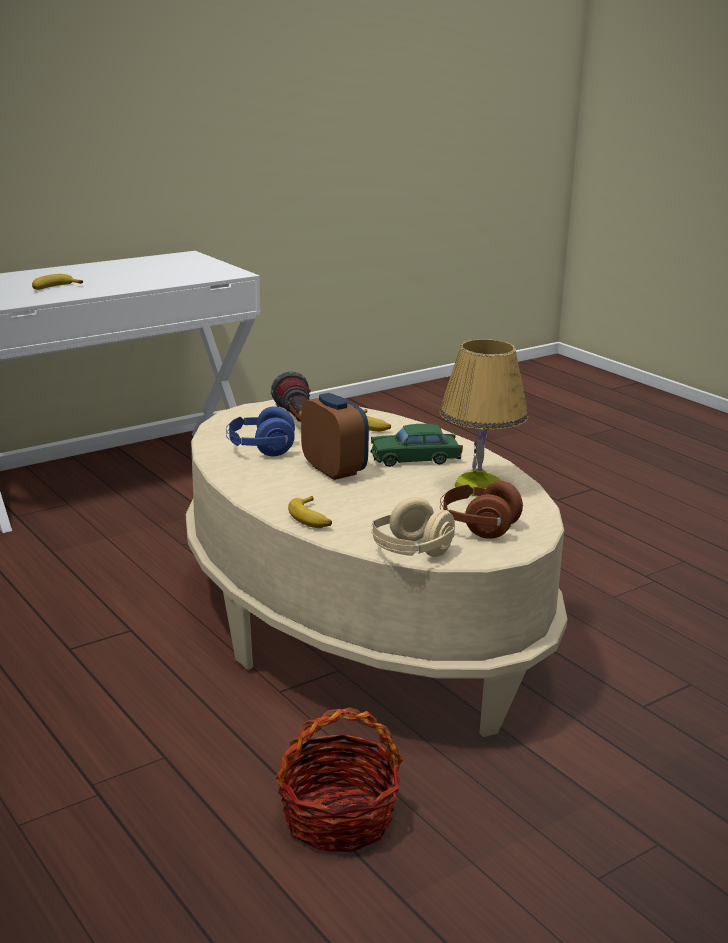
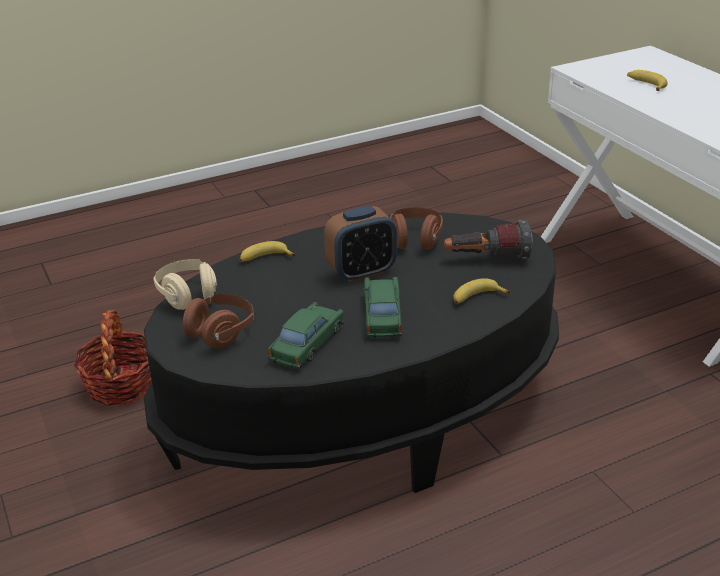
camera: 100 degrees right, 10 degrees up
beige coffee table [186,401,567,737] -> black coffee table [144,213,559,493]
blue headphones [226,406,295,456] -> brown headphones [390,207,443,250]
table lamp [440,339,528,497] -> green toy car [268,302,344,369]

